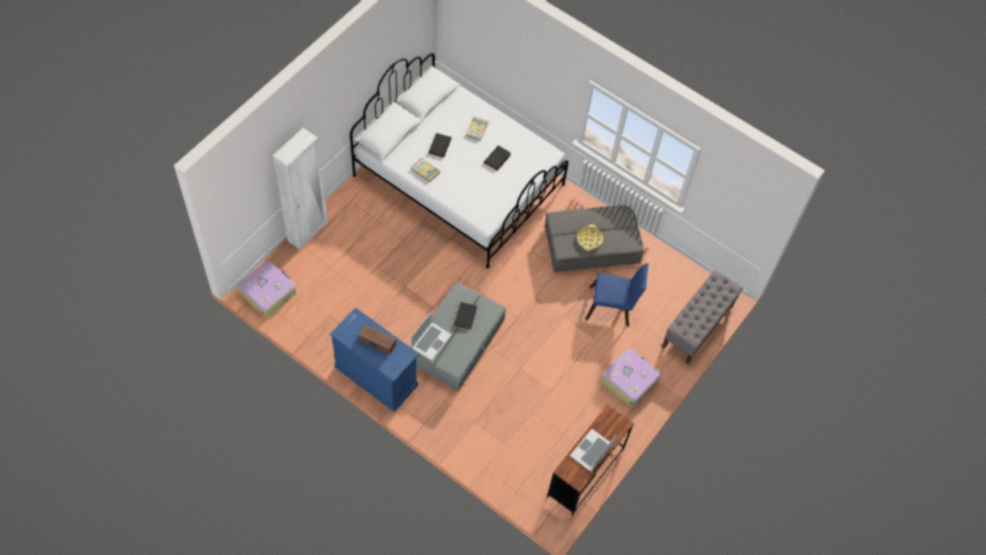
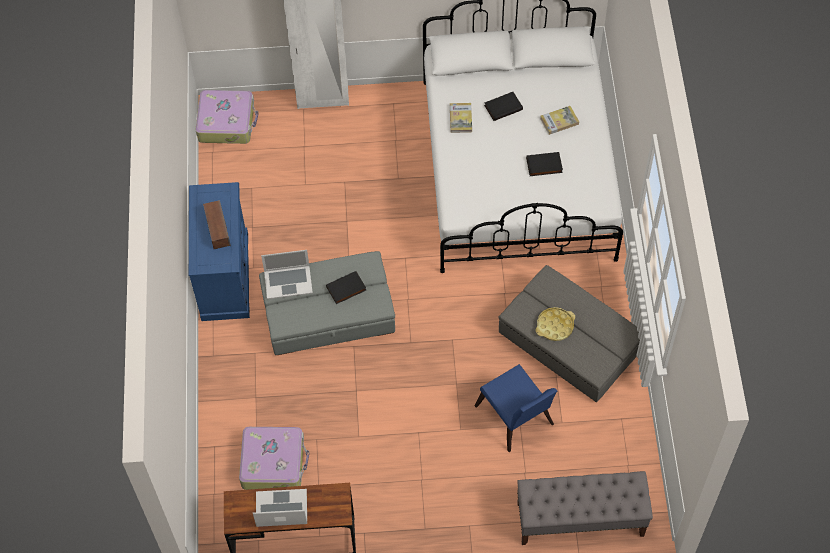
camera: 55 degrees right, 0 degrees up
suitcase [601,349,661,407] -> suitcase moved to [239,427,309,490]

